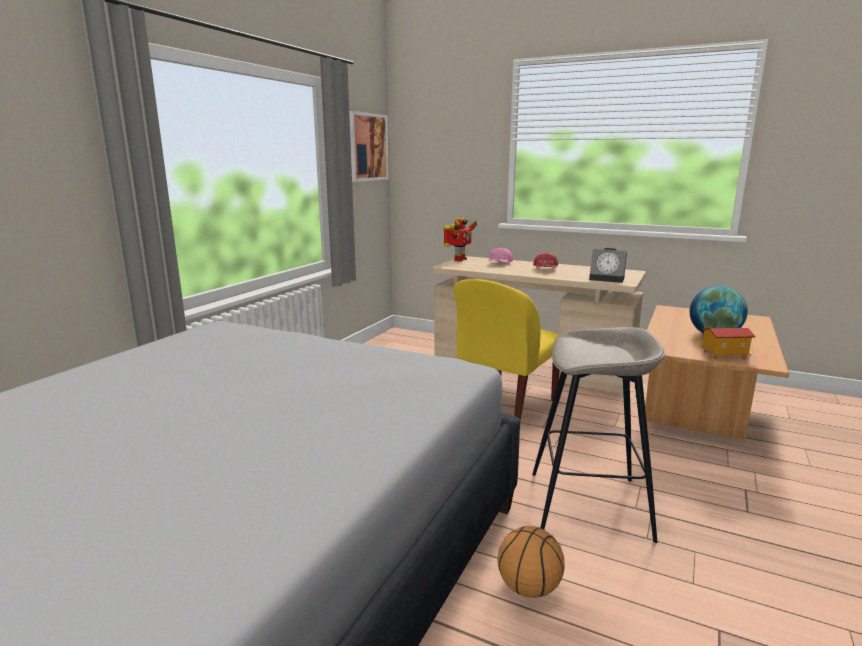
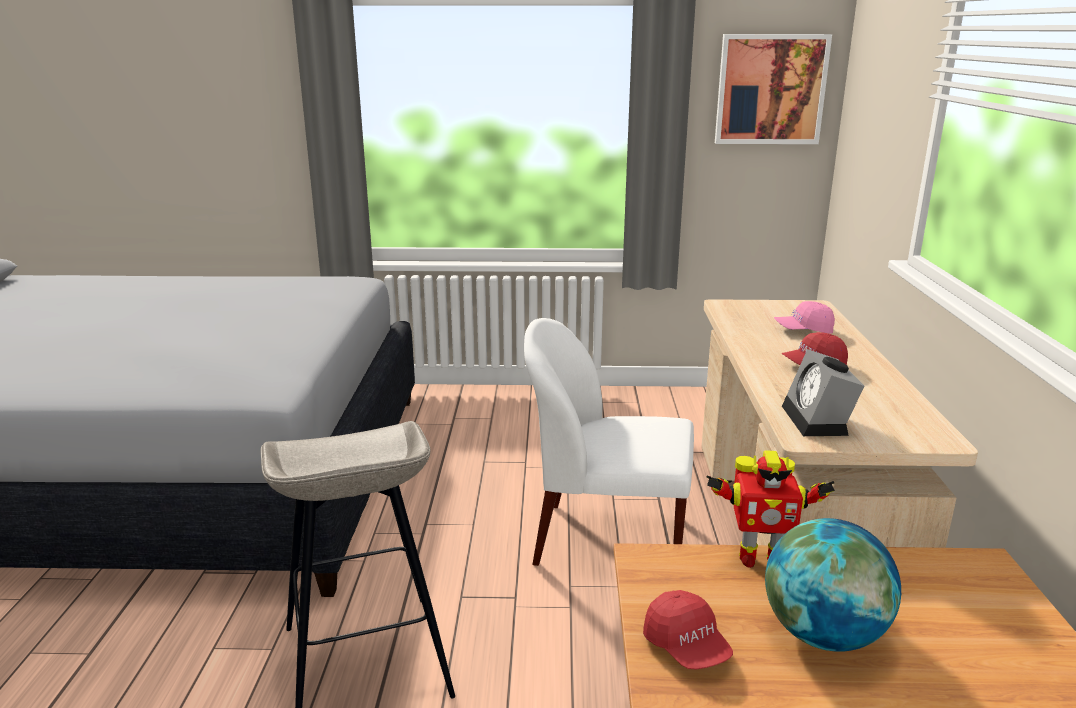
camera: 65 degrees right, 5 degrees up
toy robot [443,218,477,261] -> toy robot moved to [707,450,835,568]
yellow chair [453,279,560,420] -> white chair [524,318,694,566]
basketball [498,526,565,598] -> none
toy house [700,328,756,359] -> red cap [643,590,733,669]

